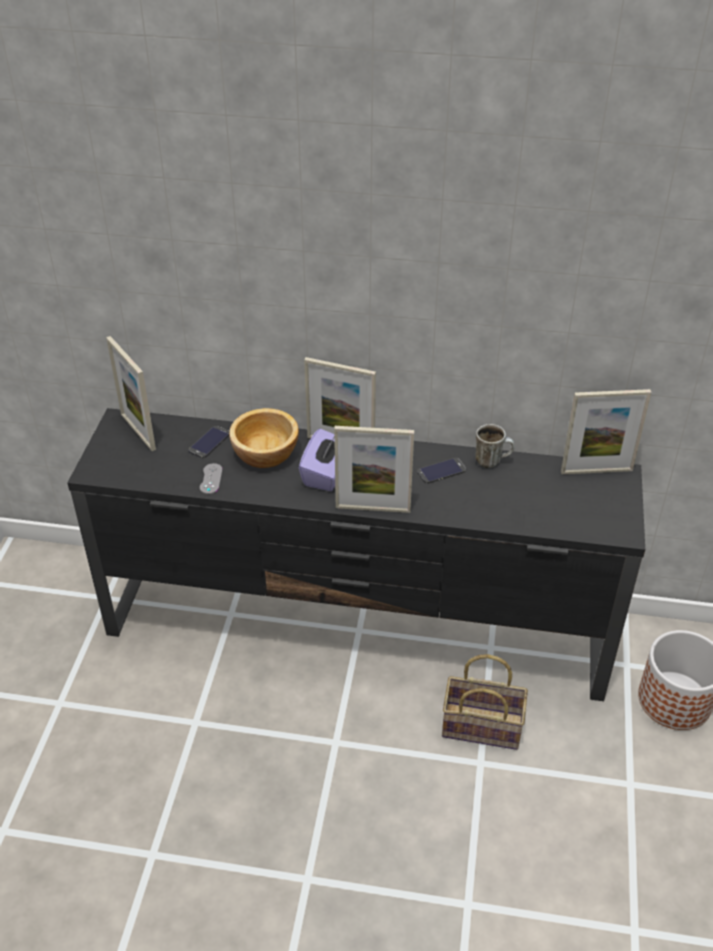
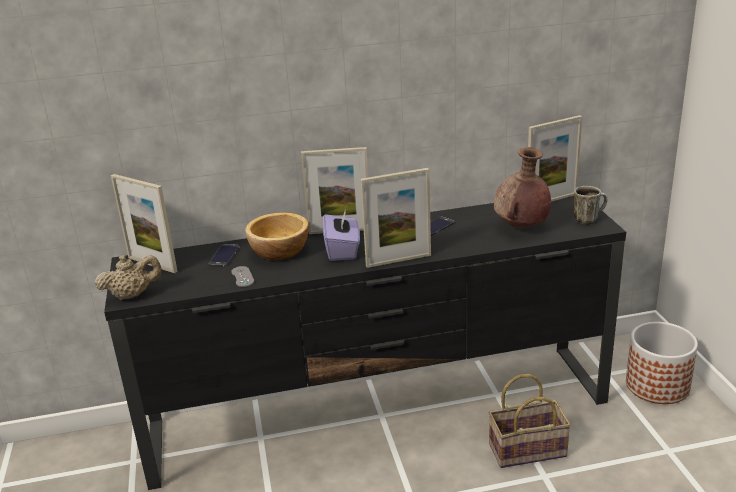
camera: 20 degrees left, 15 degrees down
mug [476,424,515,468] -> mug moved to [574,186,607,224]
none -> beige teapot [94,255,162,300]
none -> brown vase [494,147,551,228]

